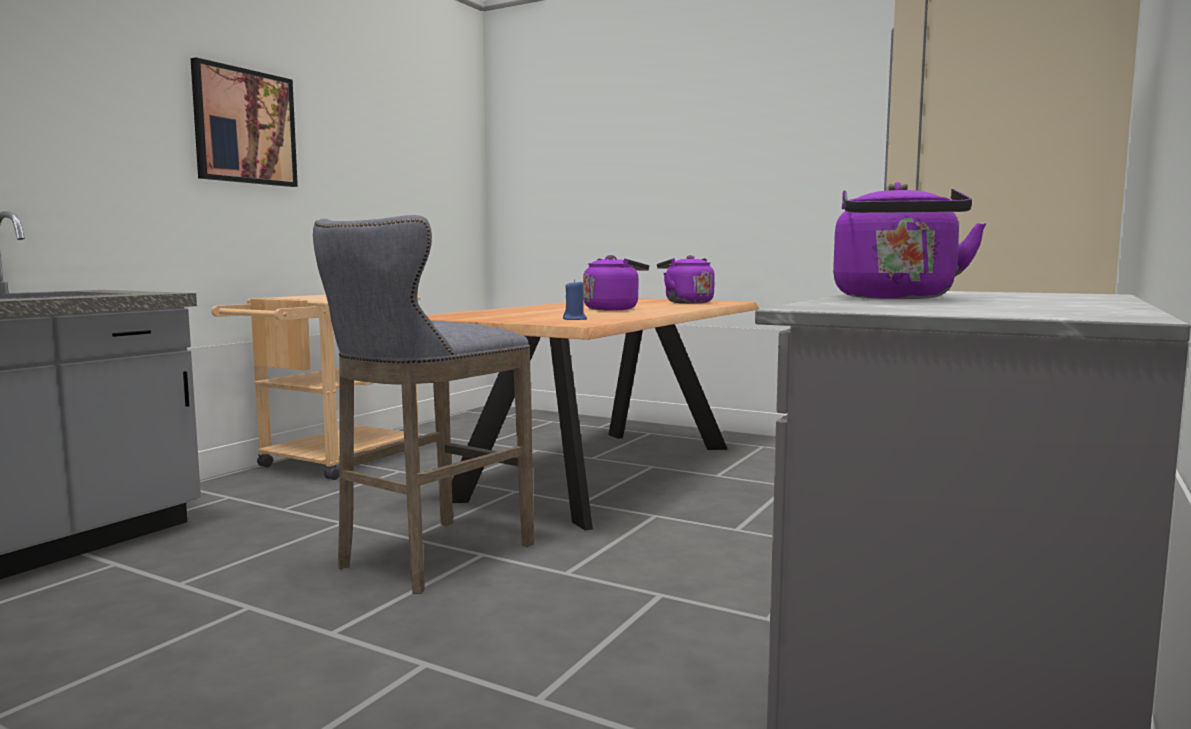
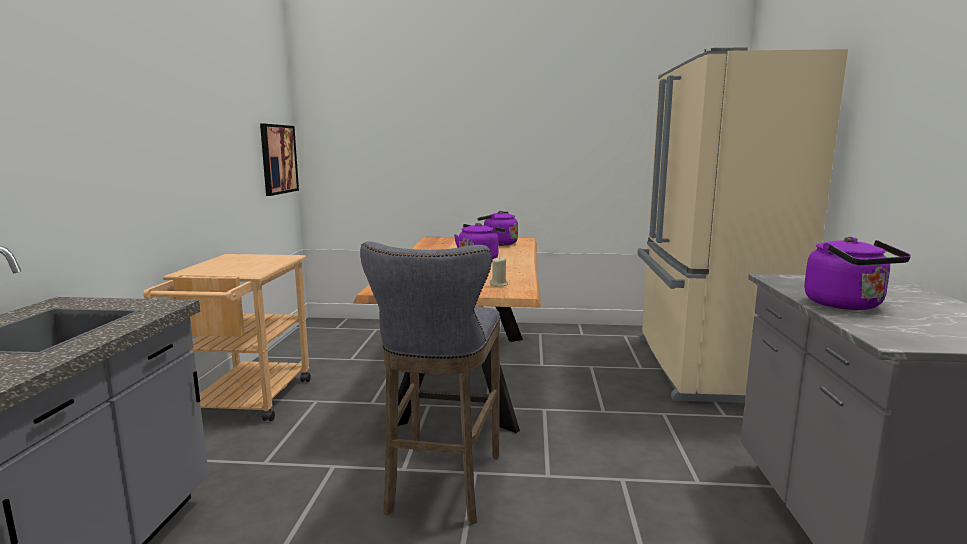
camera: 25 degrees left, 5 degrees up
picture [190,57,298,187] -> picture moved to [260,124,299,196]
blue candle [563,279,587,320] -> beige candle [490,256,508,287]

